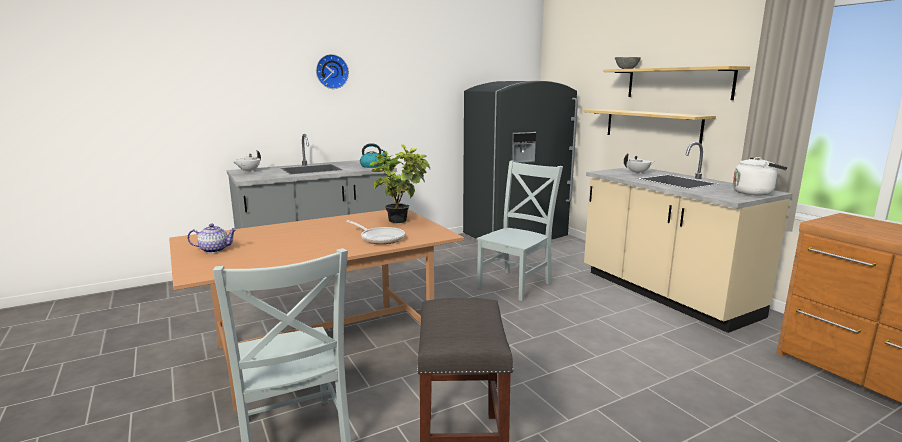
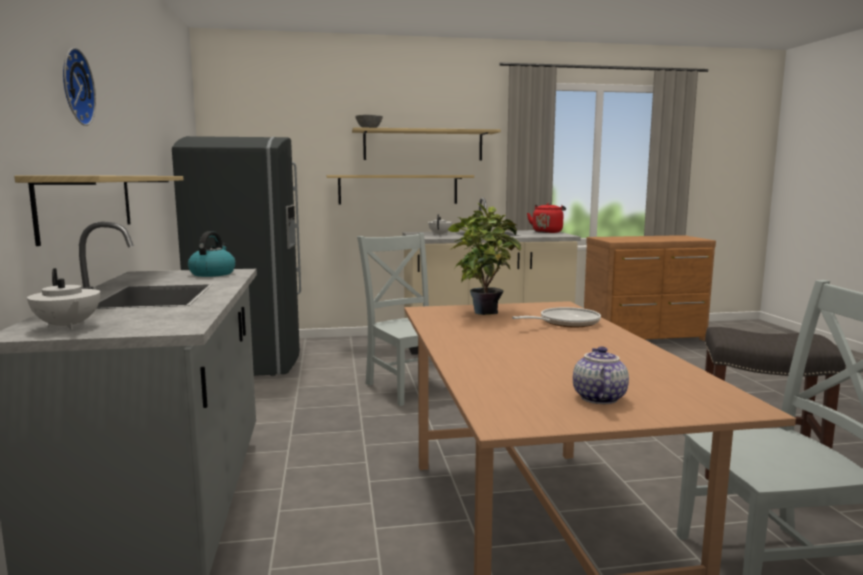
camera: 70 degrees left, 5 degrees down
white kettle [733,157,787,195] -> red kettle [527,203,566,233]
none -> shelf [14,175,183,246]

